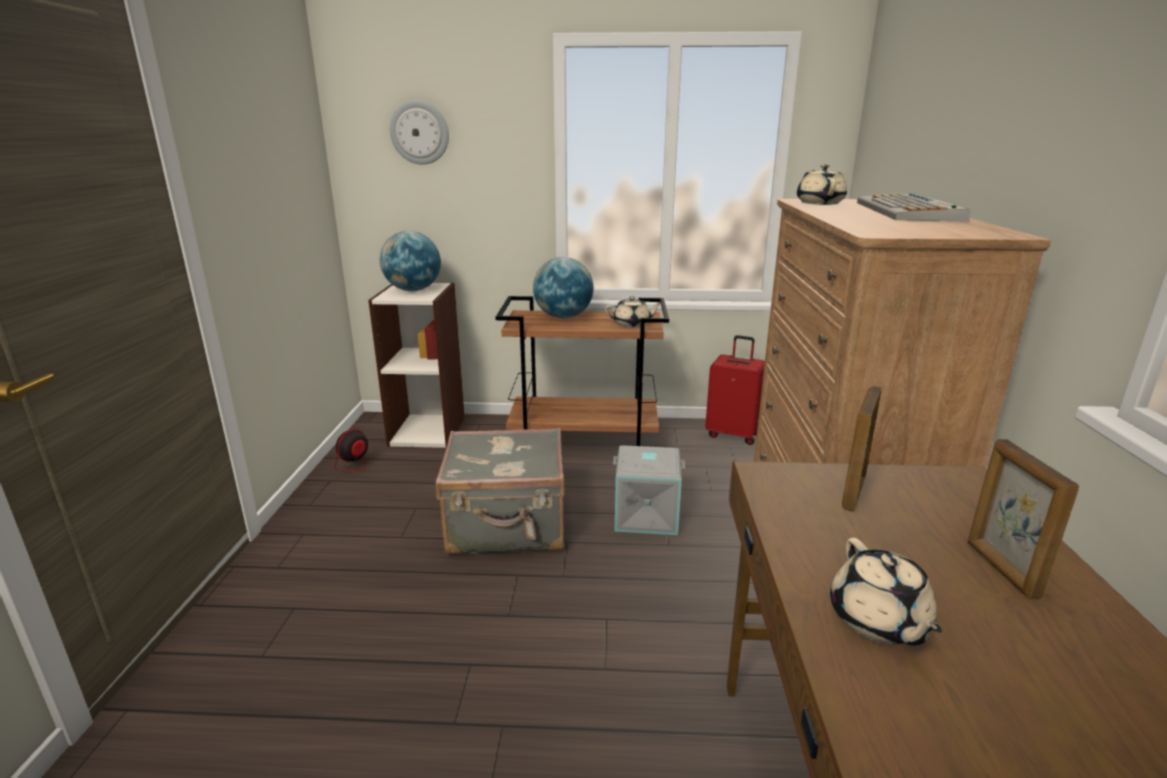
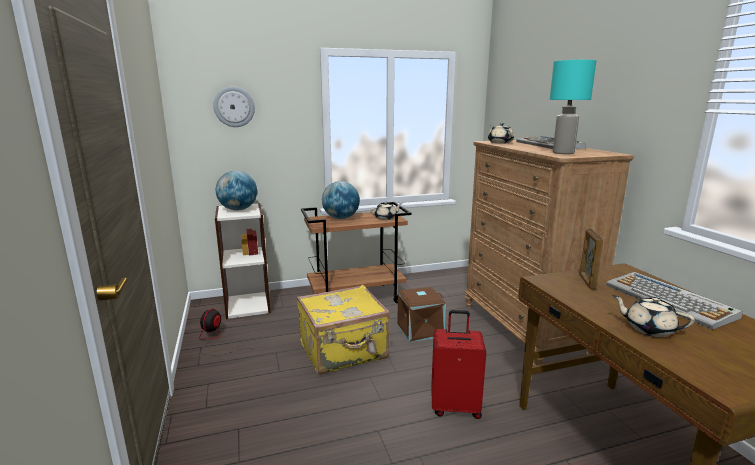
camera: 20 degrees left, 5 degrees down
grey suitcase [436,427,565,555] -> yellow suitcase [297,285,390,375]
grey storage box [613,445,685,535] -> brown storage box [397,287,446,342]
red suitcase [705,335,765,445] -> red suitcase moved to [431,310,486,419]
beige teapot [830,538,942,645] -> beige teapot turned 150 degrees clockwise [612,295,695,337]
picture frame [968,439,1079,599] -> keyboard [606,272,743,330]
none -> turquoise table lamp [550,60,596,154]

